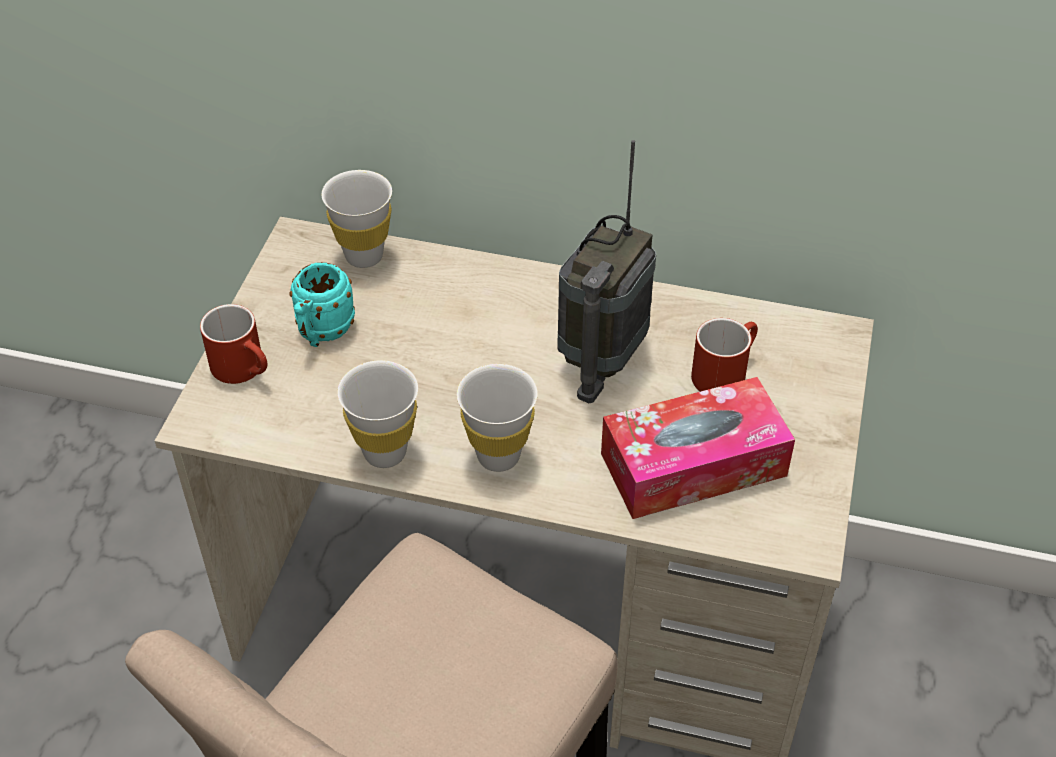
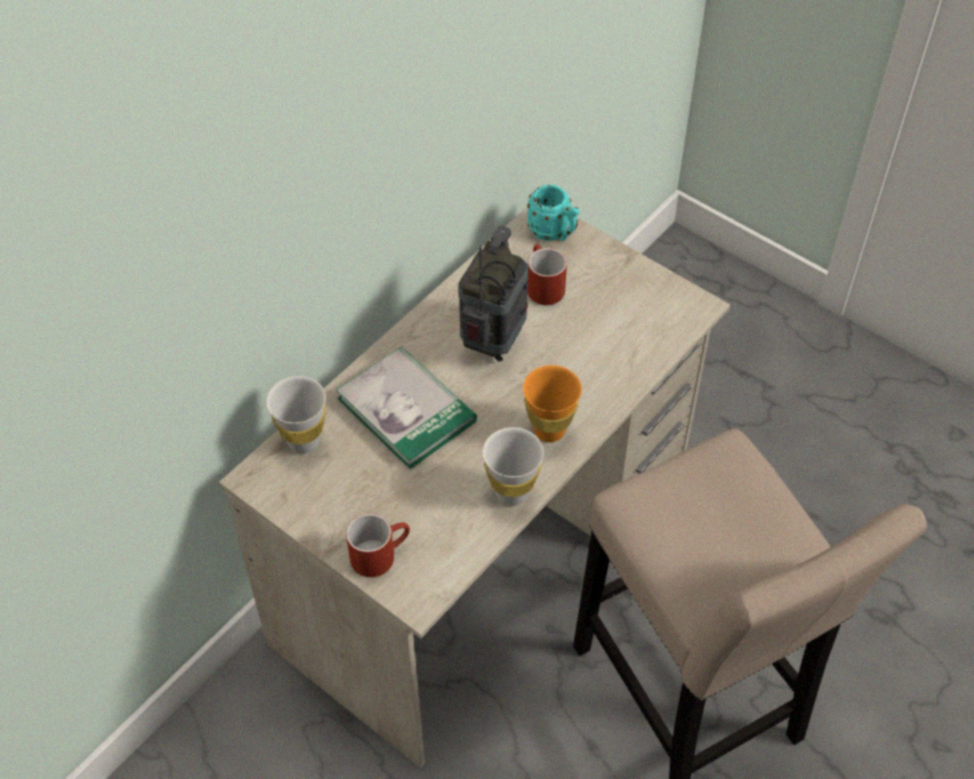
camera: 65 degrees left, 5 degrees up
turquoise mug [289,262,355,347] -> turquoise mug moved to [527,185,580,242]
white cup [457,364,538,472] -> orange cup [523,365,582,442]
radio [557,140,656,403] -> radio turned 120 degrees counterclockwise [458,226,528,361]
tissue box [601,377,795,519] -> none
none -> book [336,347,477,469]

